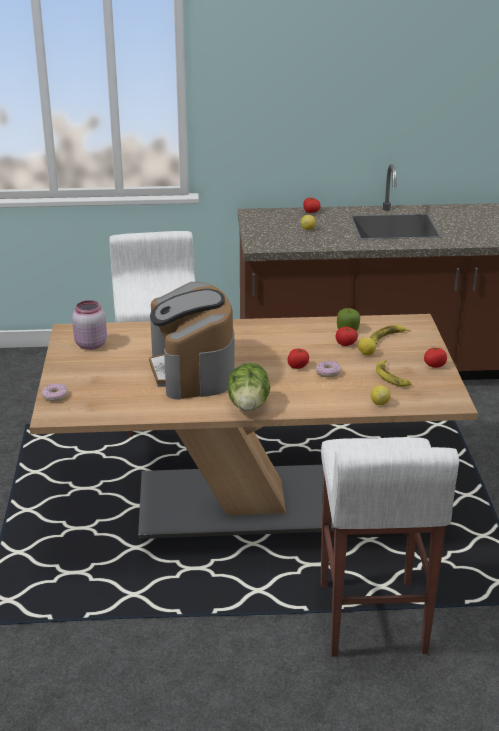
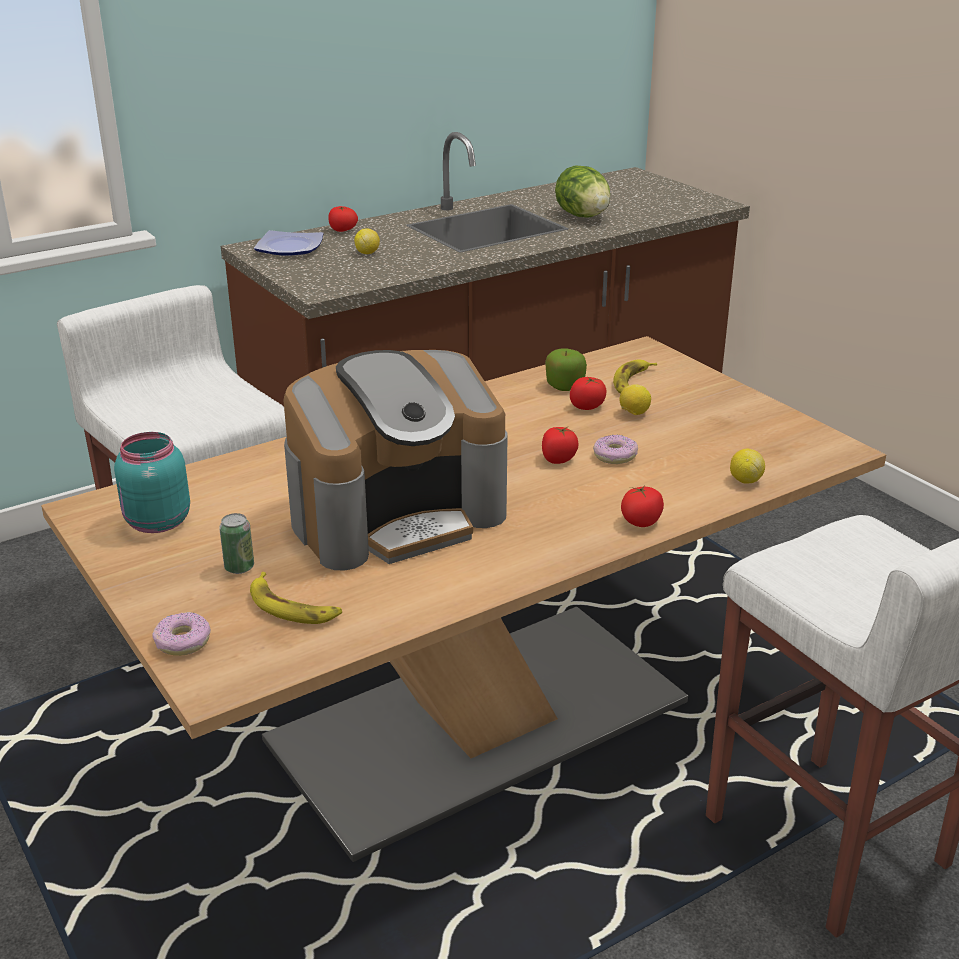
camera: 30 degrees left, 0 degrees up
pink jar [72,300,107,350] -> turquoise jar [114,432,190,533]
coffee machine [149,282,235,400] -> coffee machine turned 75 degrees counterclockwise [283,350,508,571]
lettuce [228,363,270,411] -> lettuce moved to [555,166,610,218]
banana [376,360,412,387] -> banana moved to [250,572,342,624]
tomato [424,347,447,368] -> tomato moved to [621,486,664,527]
none -> can [219,513,254,574]
none -> plate [254,230,323,256]

